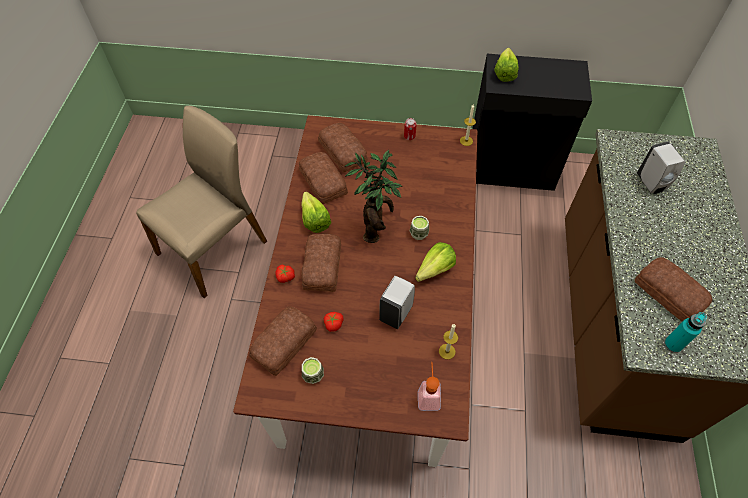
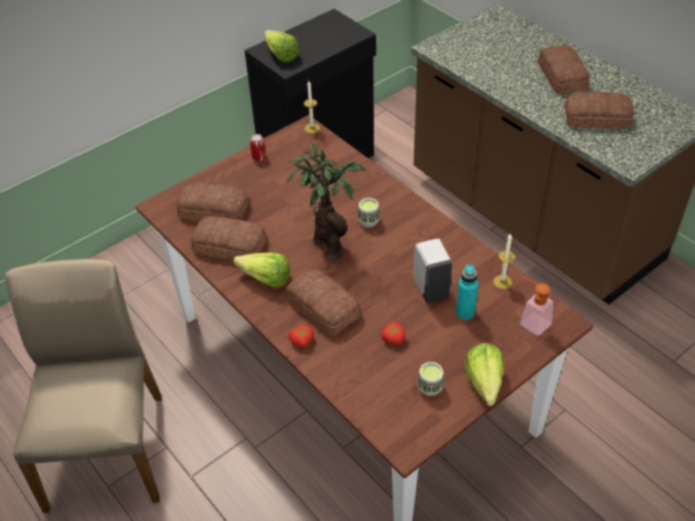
camera: 45 degrees left, 10 degrees down
bread [249,307,317,376] -> bread moved to [538,45,589,94]
lettuce [415,242,456,282] -> lettuce moved to [464,343,504,406]
white soap dispenser [637,141,685,194] -> none
turquoise bottle [664,312,707,353] -> turquoise bottle moved to [456,264,478,320]

